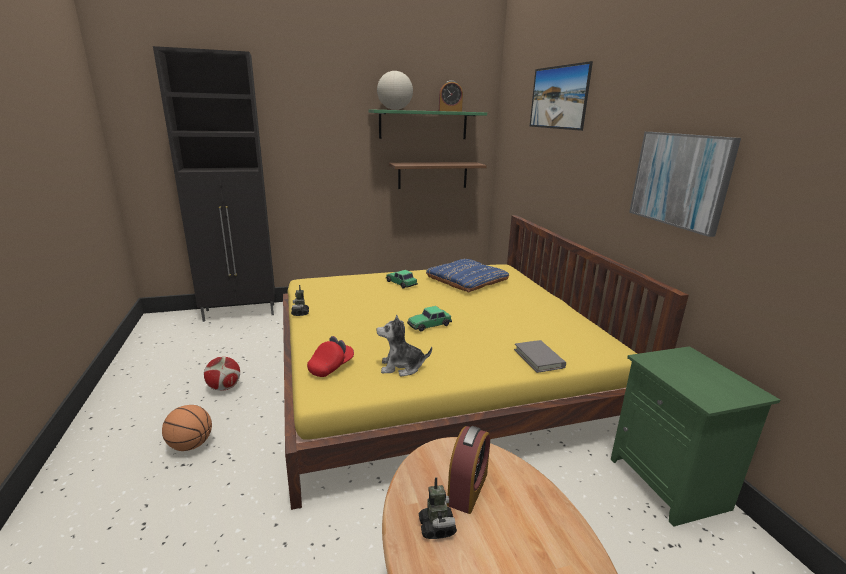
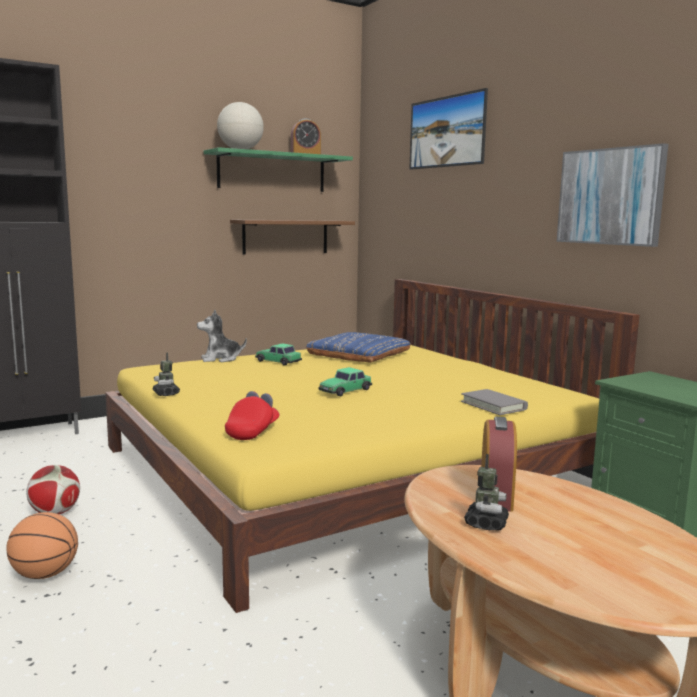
camera: 15 degrees left, 10 degrees down
plush toy [377,315,432,376] -> plush toy moved to [197,310,247,362]
toy robot [419,477,457,539] -> toy robot turned 45 degrees clockwise [464,454,509,531]

